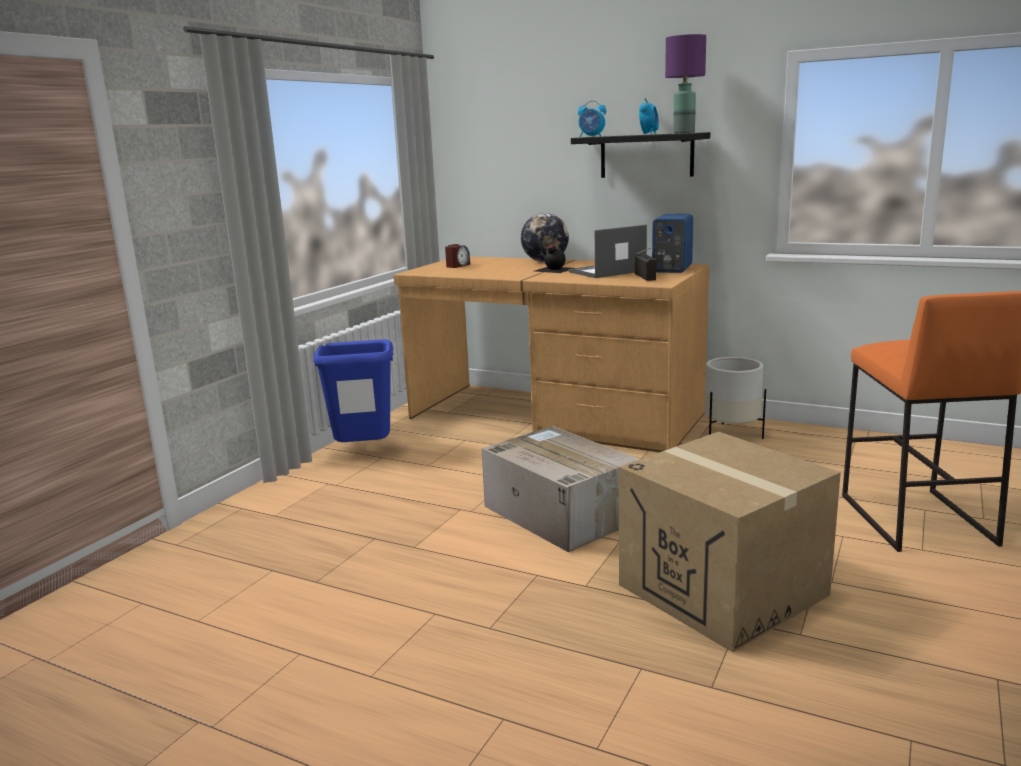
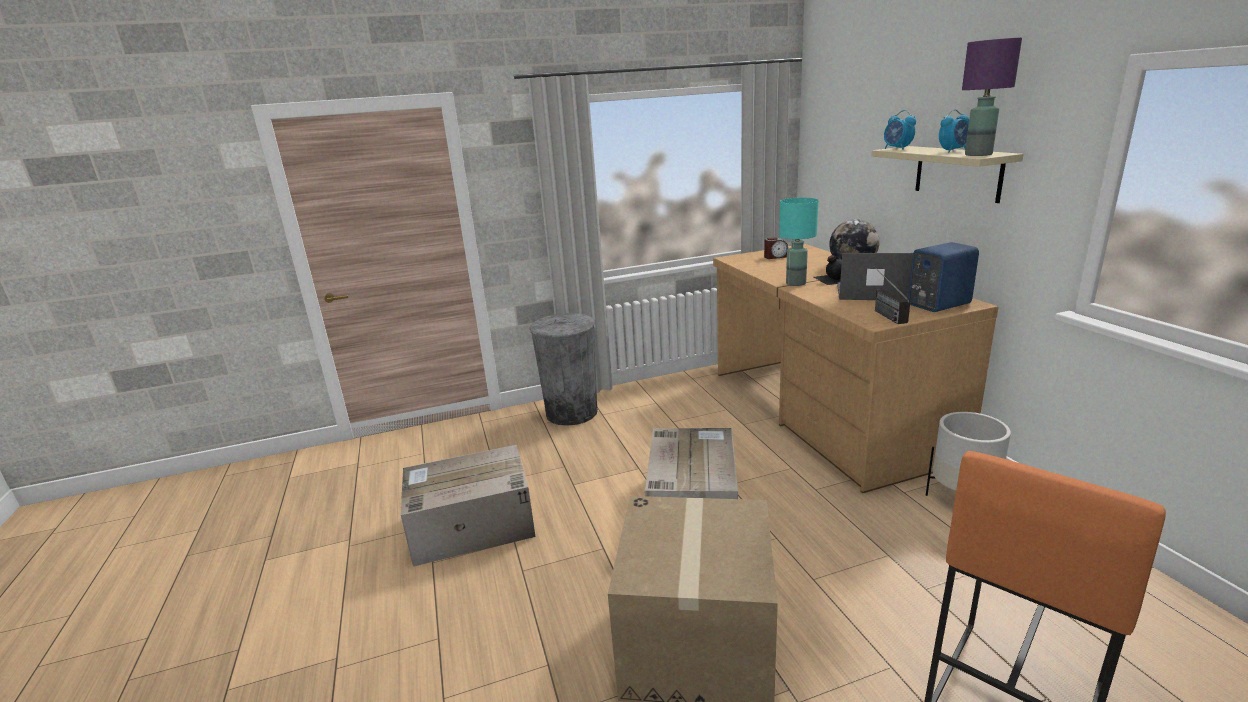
camera: 45 degrees right, 5 degrees up
blue trash can [313,339,393,442] -> none
black shelf [571,132,710,178] -> beige shelf [871,146,1024,203]
radio [635,246,656,281] -> radio turned 135 degrees clockwise [874,267,910,324]
none -> cardboard box [401,445,536,566]
none -> grey trash can [529,313,598,426]
none -> turquoise table lamp [779,197,819,286]

